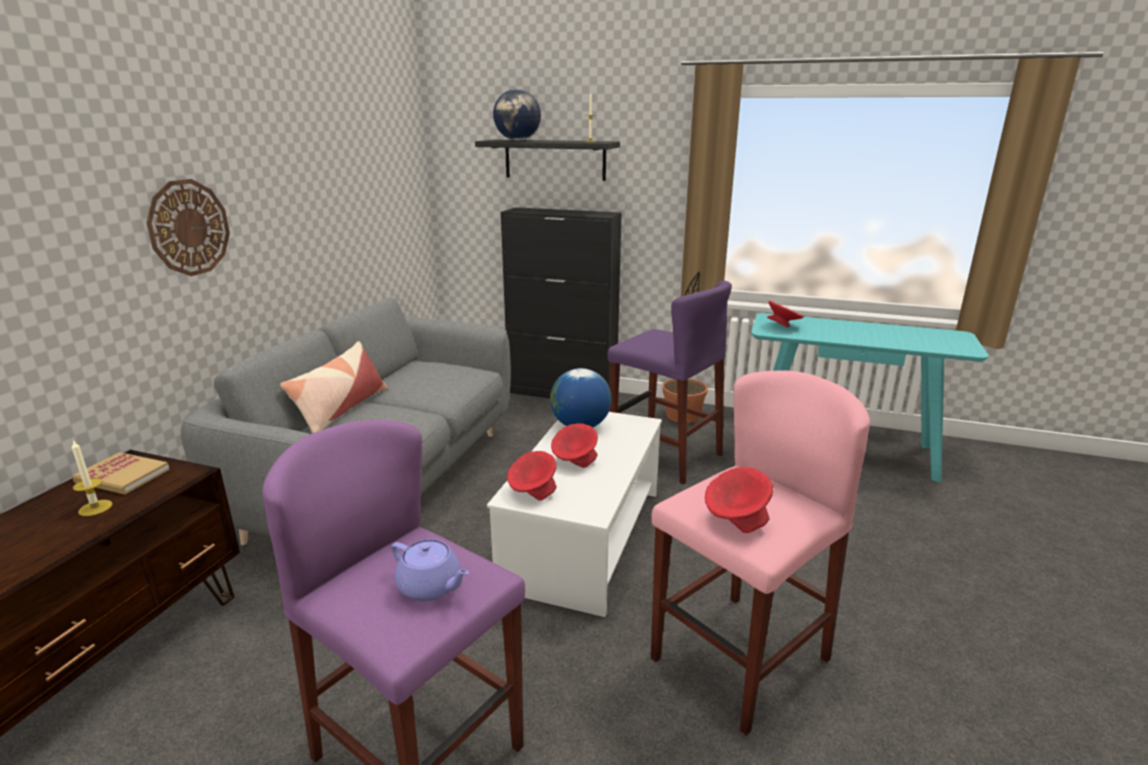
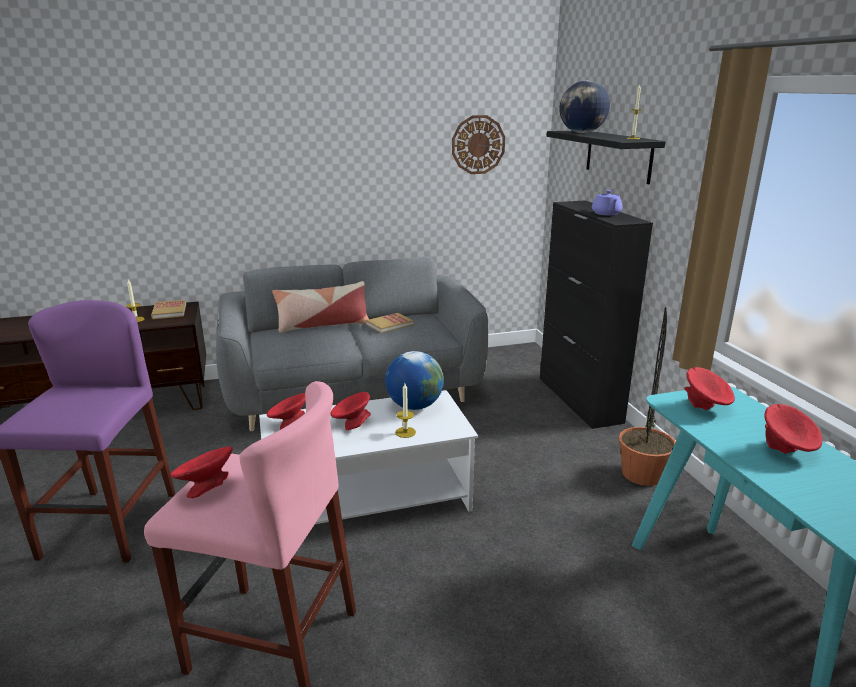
camera: 55 degrees right, 0 degrees up
wall clock [146,179,230,276] -> wall clock moved to [452,115,505,174]
purple teapot [391,539,469,601] -> purple teapot moved to [592,190,622,215]
purple stool [607,281,732,484] -> none
none -> book [366,313,413,333]
none -> candle [395,383,416,438]
none -> red bowl [764,404,822,454]

